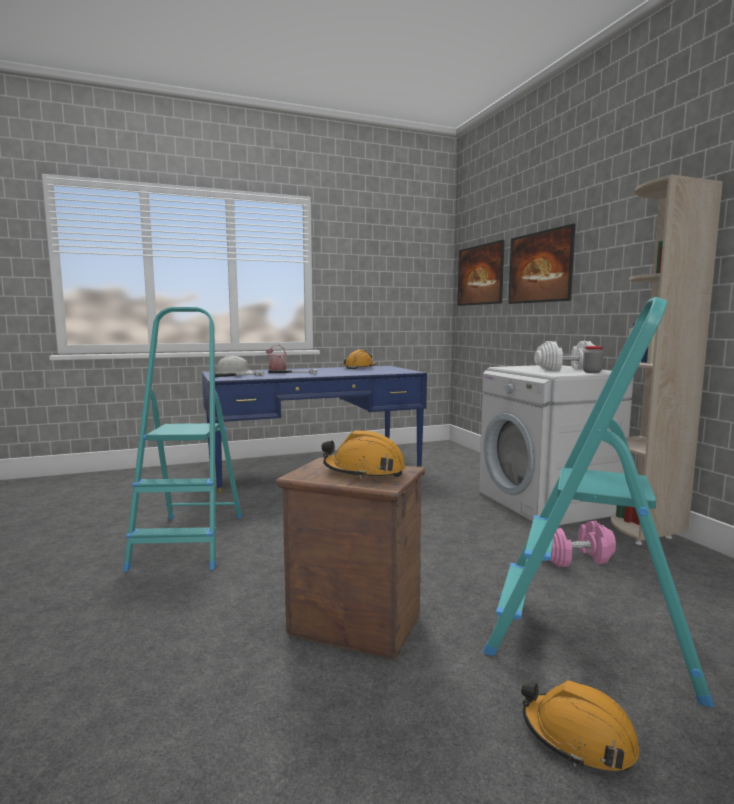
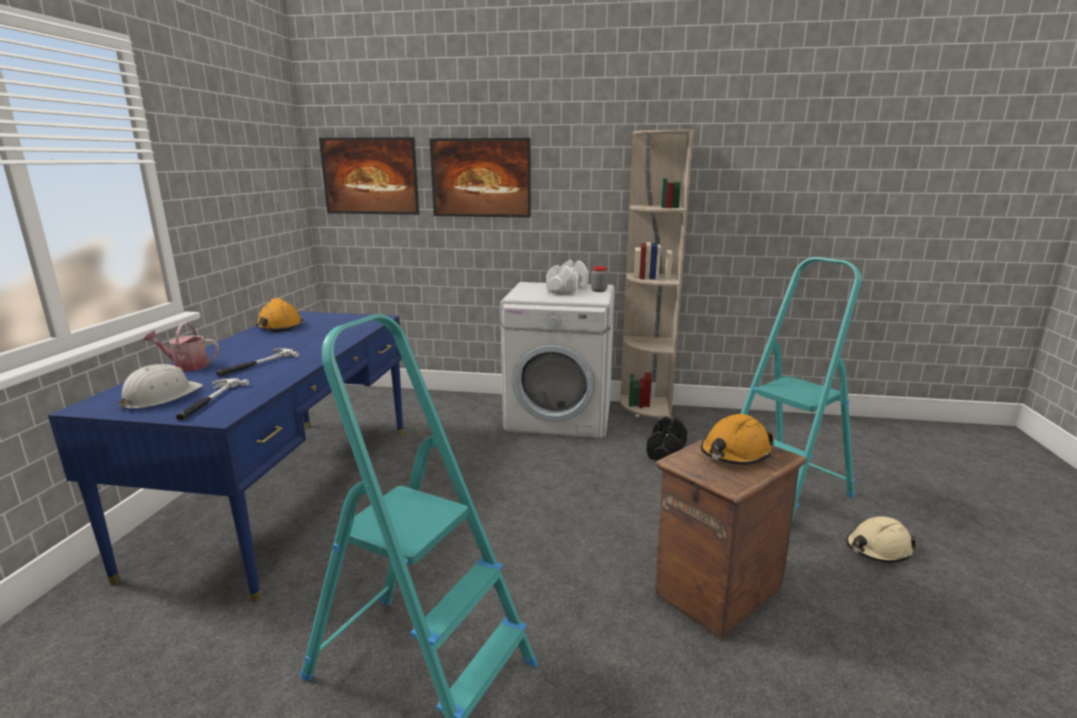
camera: 60 degrees left, 10 degrees up
orange hard hat [521,680,640,771] -> beige hard hat [846,516,916,563]
pink dumbbell [549,521,616,567] -> black dumbbell [646,416,688,460]

